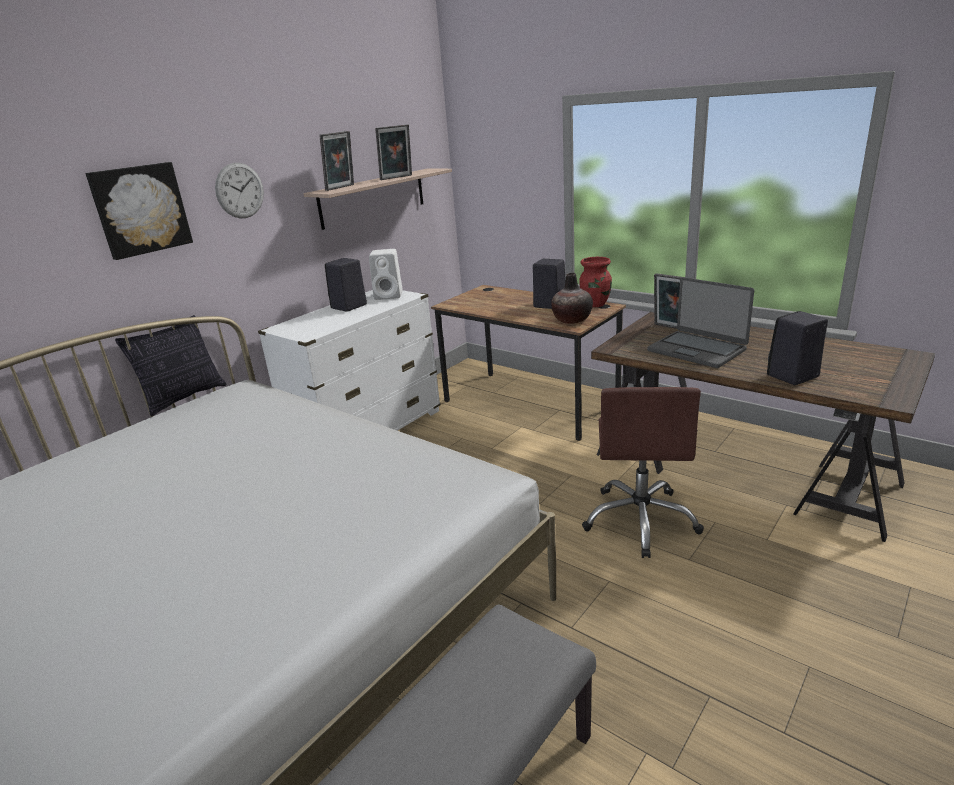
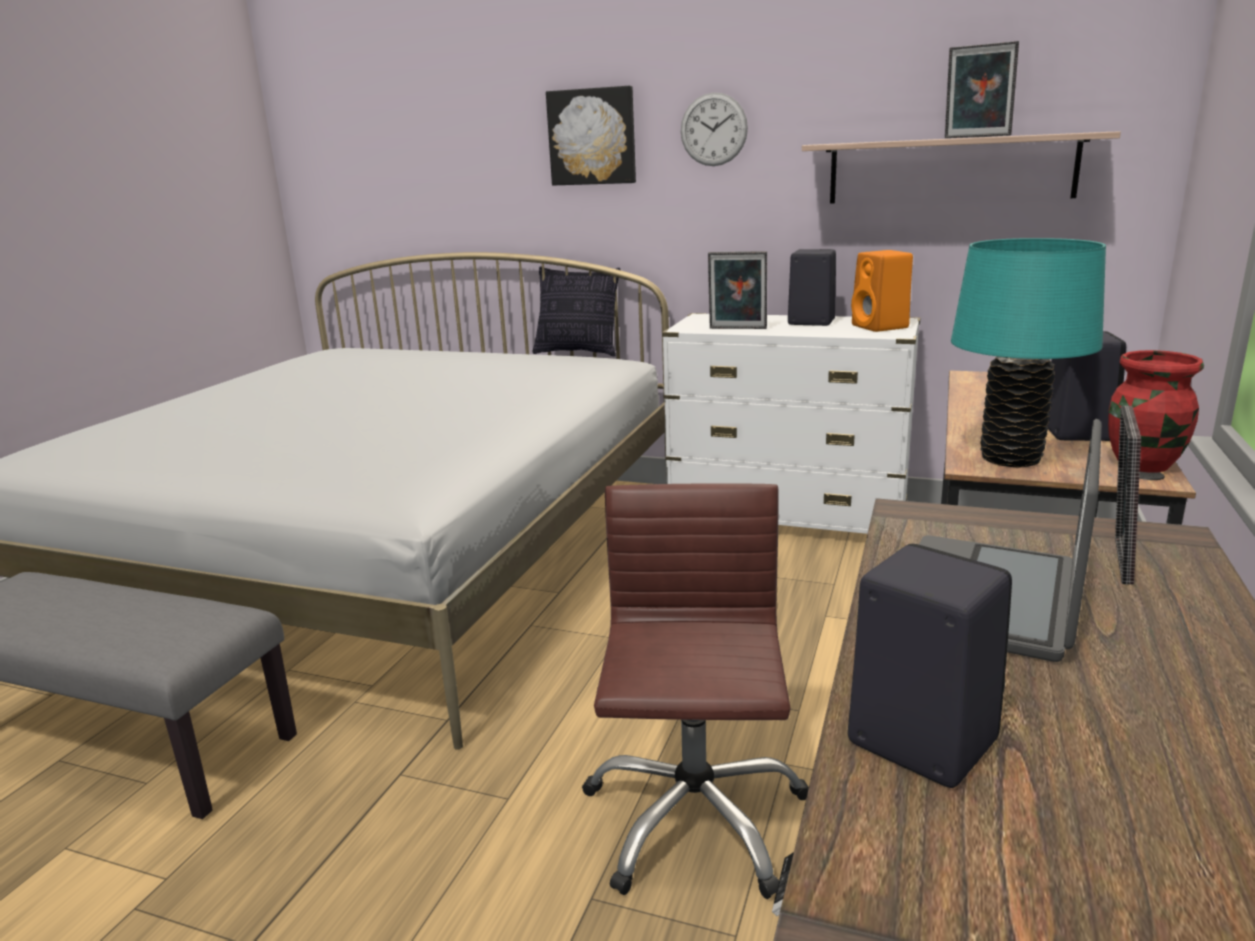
camera: 70 degrees right, 5 degrees down
picture frame [319,131,354,191] -> picture frame moved to [708,251,767,329]
white speaker [369,249,403,300] -> orange speaker [851,250,913,332]
vase [551,273,593,324] -> turquoise table lamp [951,238,1106,468]
brown office chair [582,387,704,558] -> brown office chair turned 105 degrees clockwise [582,483,809,899]

